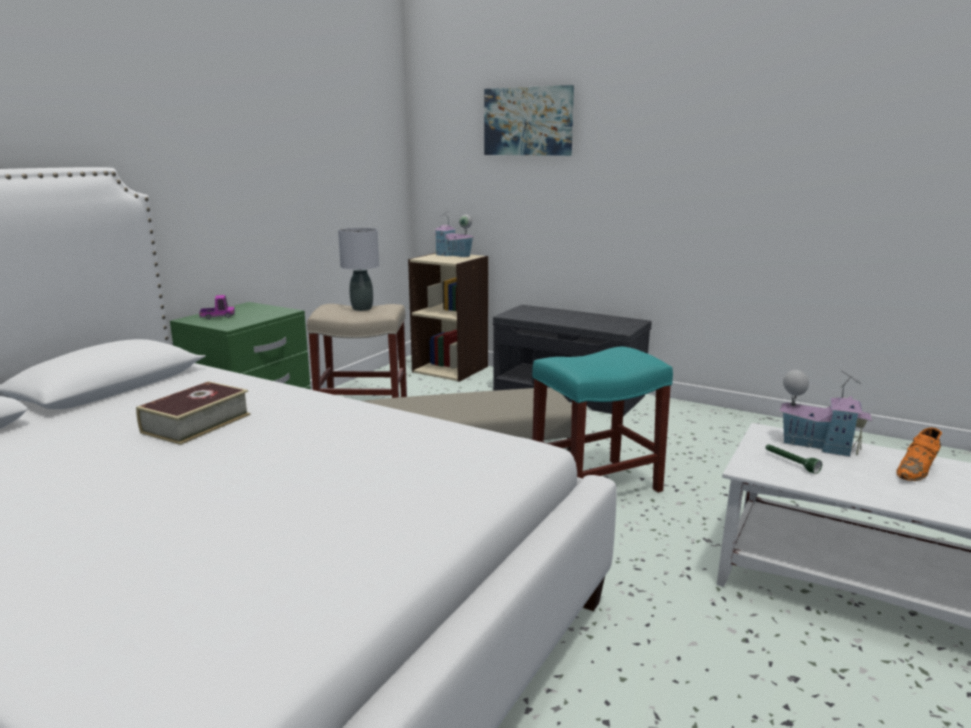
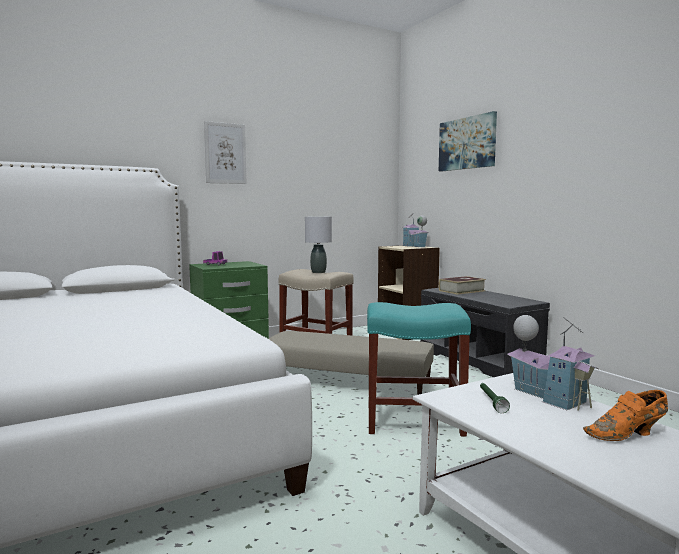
camera: 30 degrees right, 10 degrees down
book [136,381,251,445] -> book moved to [439,276,486,295]
none -> picture [204,121,247,184]

